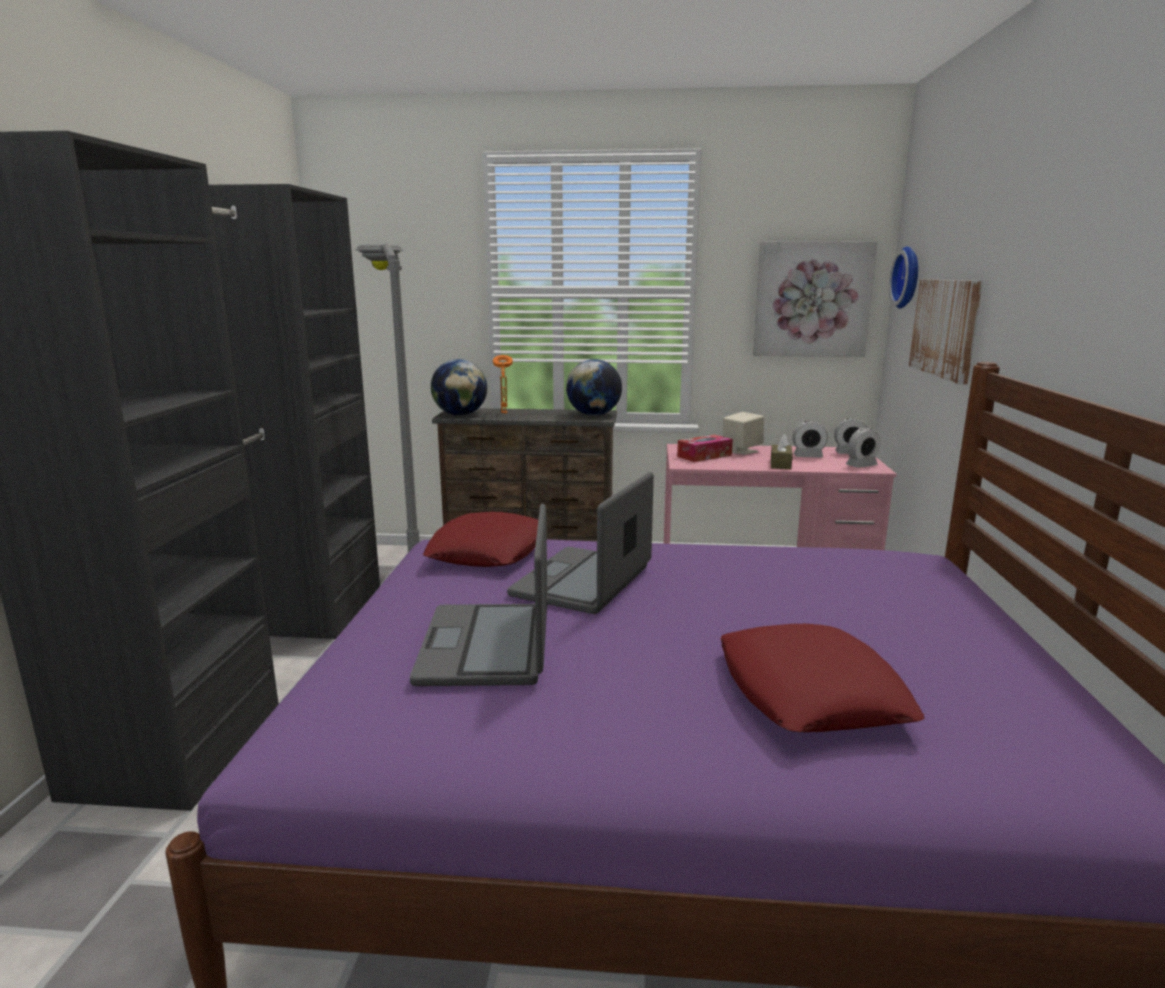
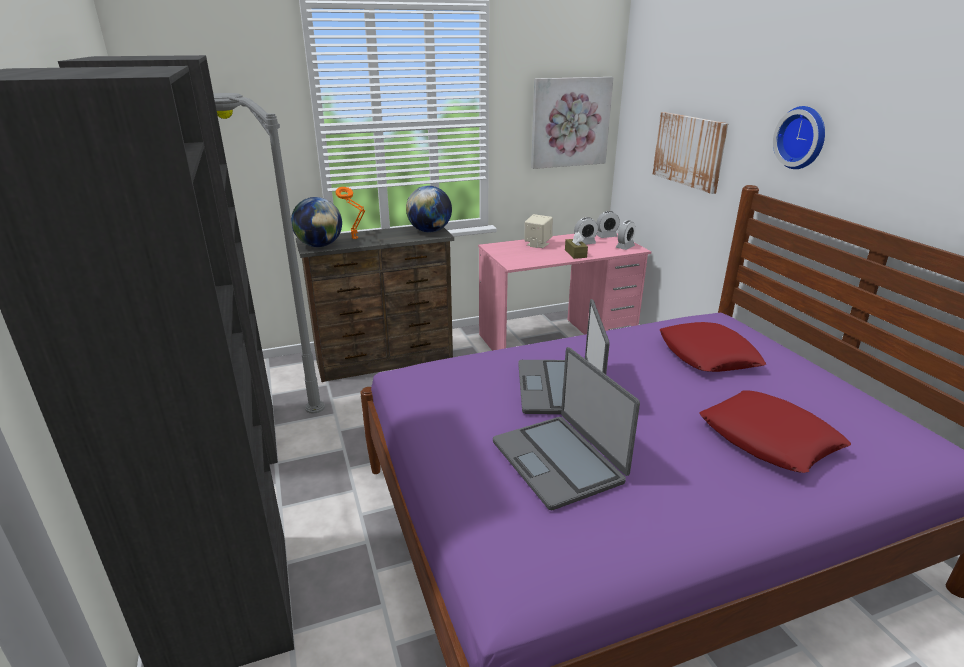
camera: 25 degrees left, 10 degrees up
red pillow [423,512,538,567] -> red pillow moved to [660,322,766,372]
tissue box [677,435,733,462] -> none
wall clock [889,246,918,309] -> wall clock moved to [773,106,825,169]

